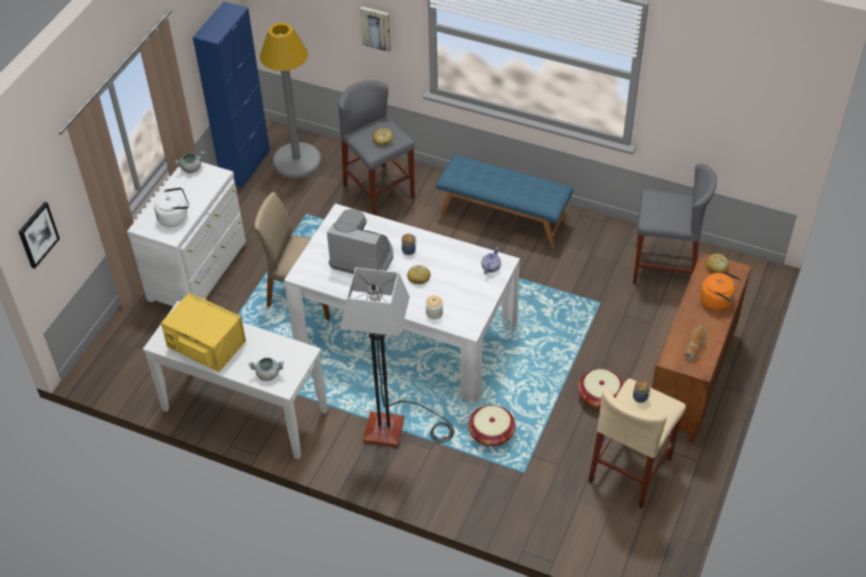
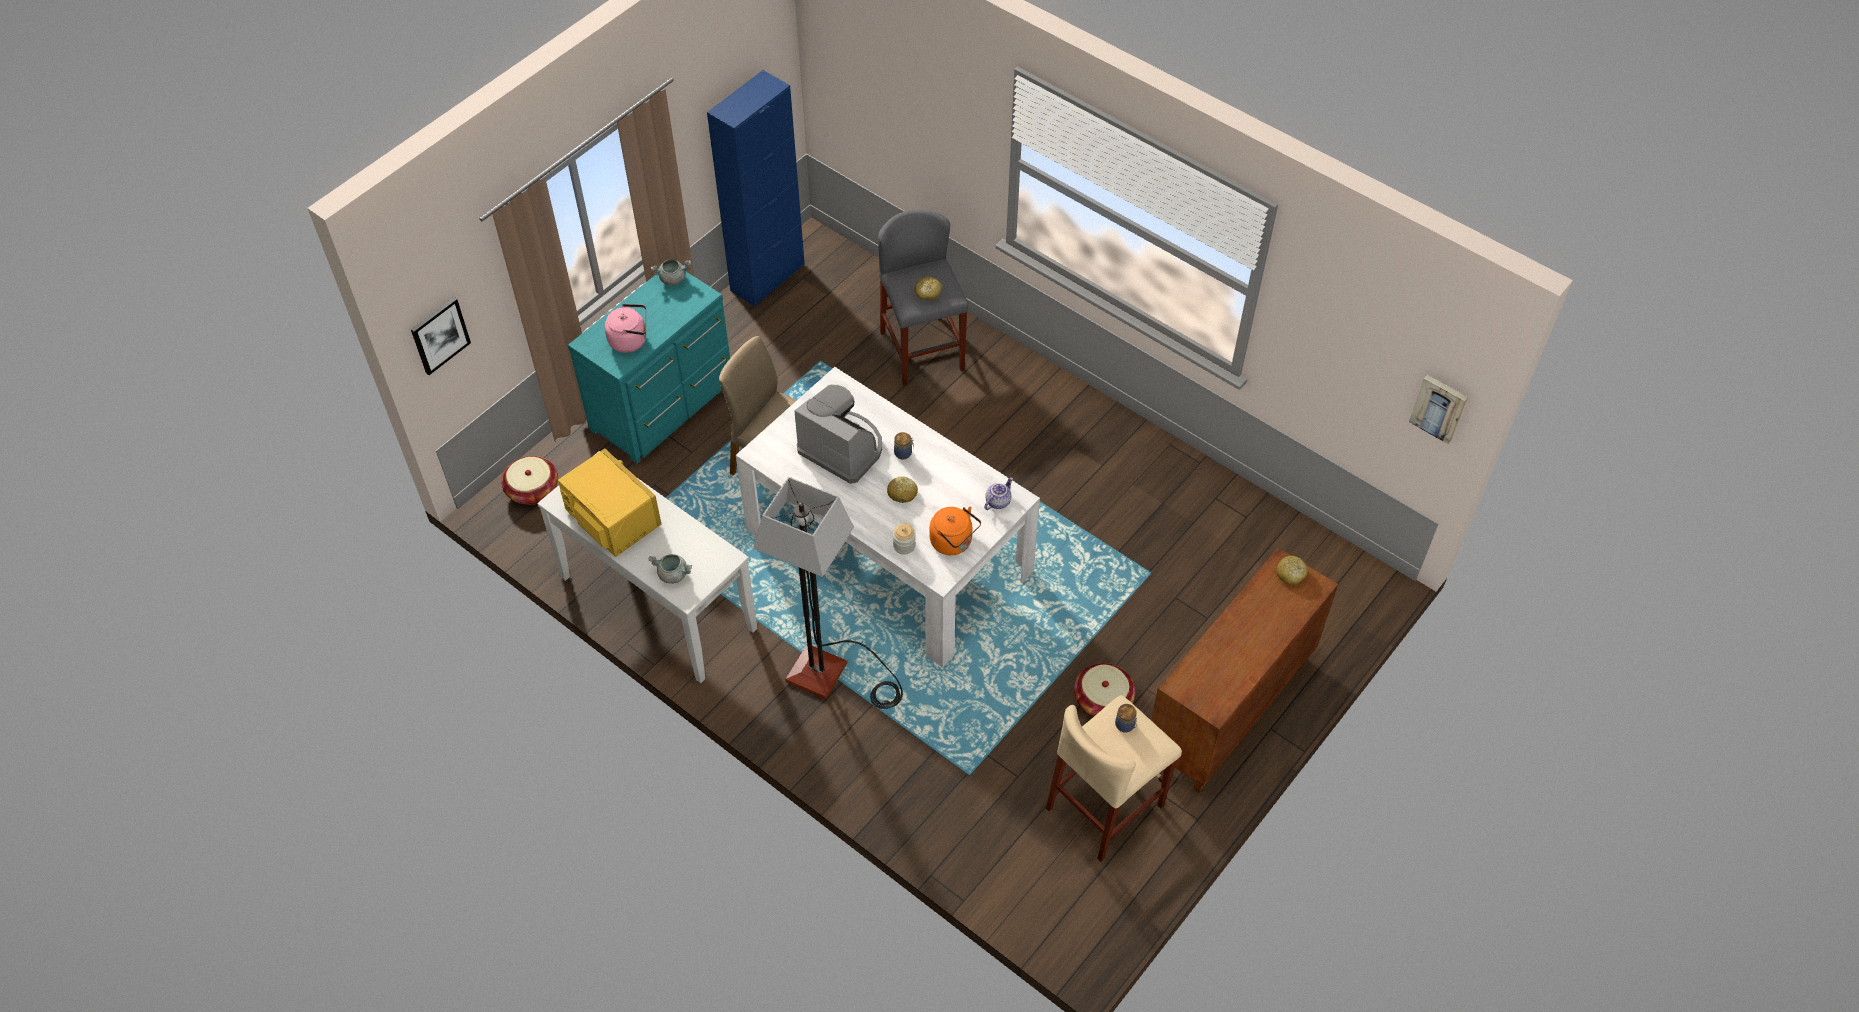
camera: 15 degrees right, 5 degrees up
white dresser [127,162,246,307] -> turquoise dresser [568,271,730,463]
white kettle [154,187,189,227] -> pink kettle [605,303,646,353]
grey floor lamp [260,22,321,178] -> none
picture [360,6,391,52] -> picture moved to [1409,375,1468,444]
blue bench [436,155,573,248] -> none
basket [468,405,515,447] -> basket moved to [501,456,558,505]
grey stool [633,164,717,284] -> none
bread [685,325,706,361] -> none
orange kettle [700,271,741,311] -> orange kettle moved to [930,507,981,555]

